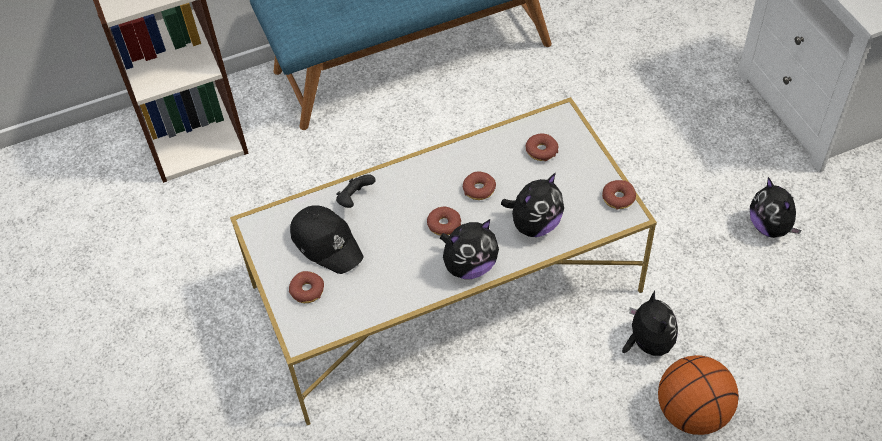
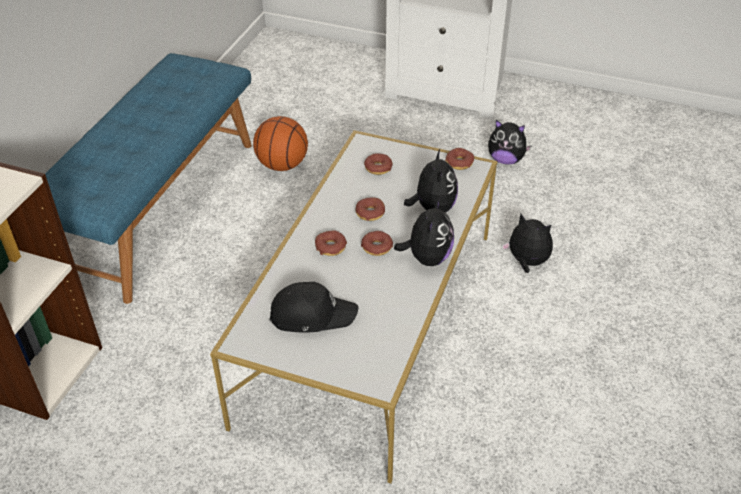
camera: 50 degrees left, 10 degrees down
donut [289,271,324,303] -> donut moved to [315,230,347,256]
black game controller [336,174,376,208] -> none
basketball [658,355,739,435] -> basketball moved to [253,116,308,171]

